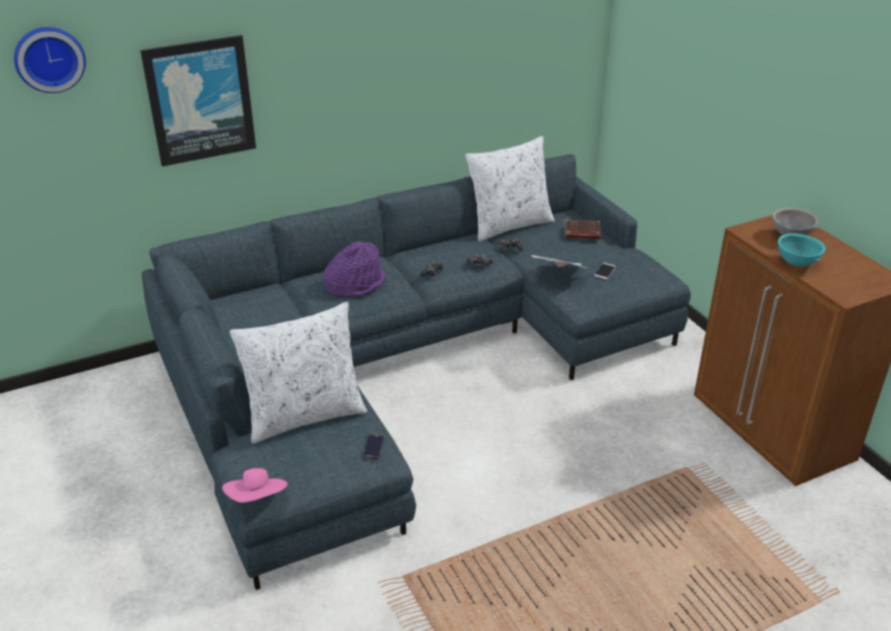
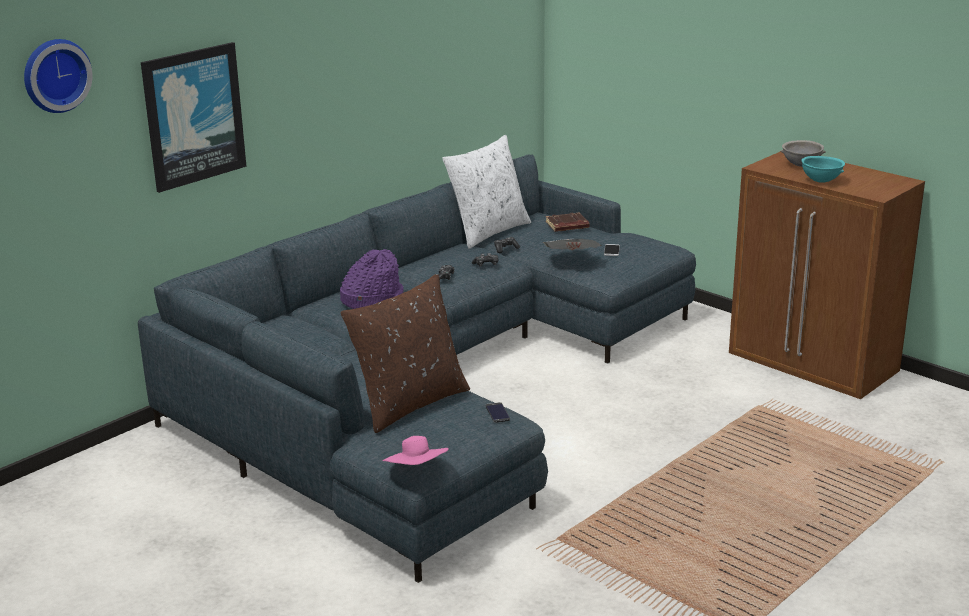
camera: 20 degrees left, 10 degrees down
white pillow [229,302,367,444] -> brown pillow [341,274,470,433]

